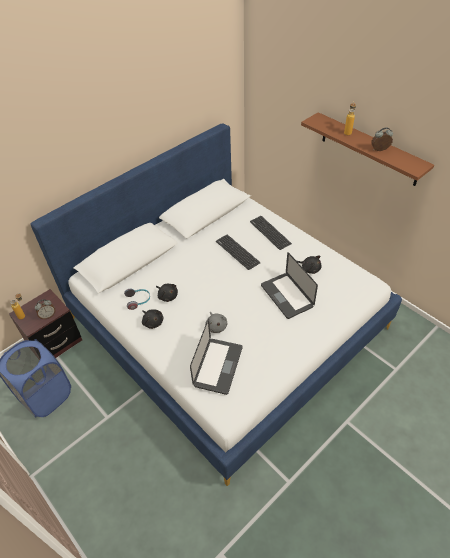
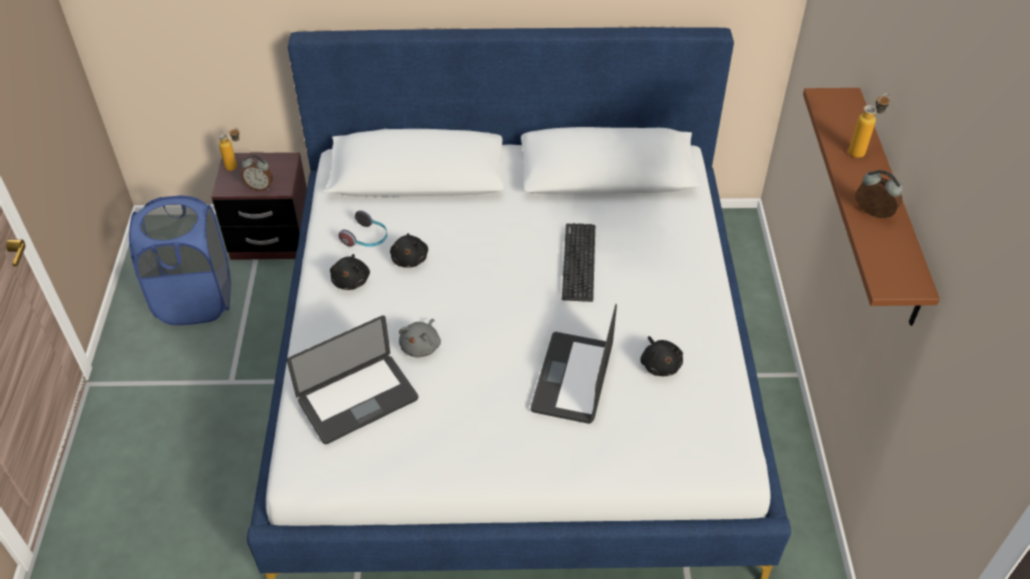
camera: 40 degrees right, 0 degrees up
keyboard [250,216,292,250] -> none

